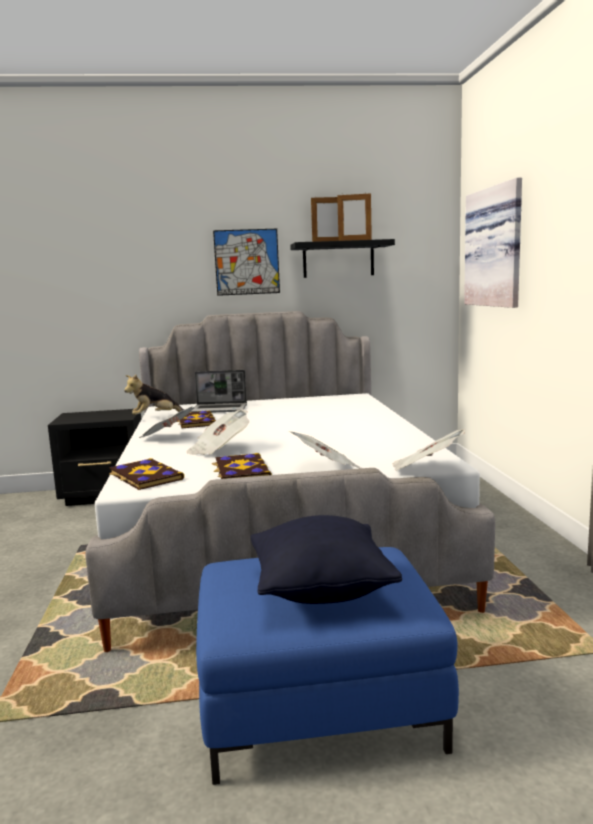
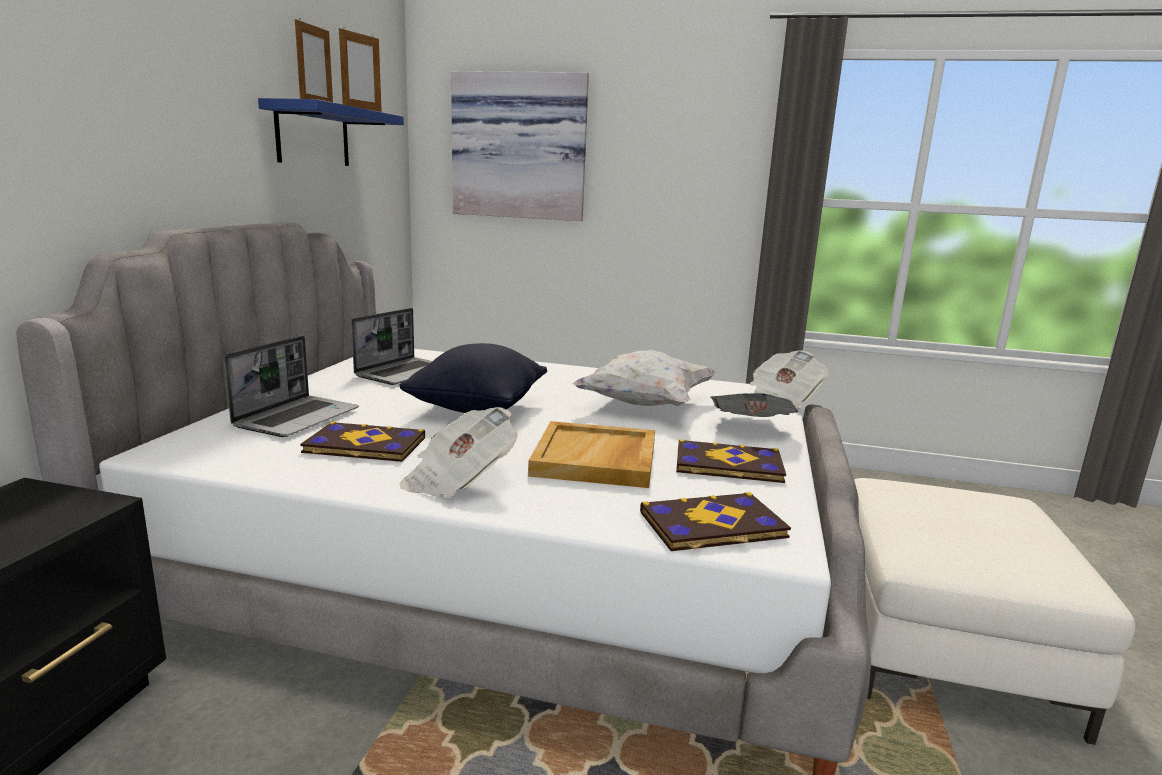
camera: 70 degrees left, 5 degrees up
plush toy [124,375,184,415] -> none
newspaper [187,410,249,455] -> beige tray [528,421,655,488]
blue ottoman [196,547,459,785] -> white ottoman [854,478,1136,745]
picture [213,229,280,296] -> none
black pillow [251,515,402,604] -> black pillow moved to [399,343,547,413]
black shelf [290,239,395,278] -> blue shelf [258,98,404,166]
none -> laptop [351,308,432,385]
none -> white pillow [572,350,716,406]

